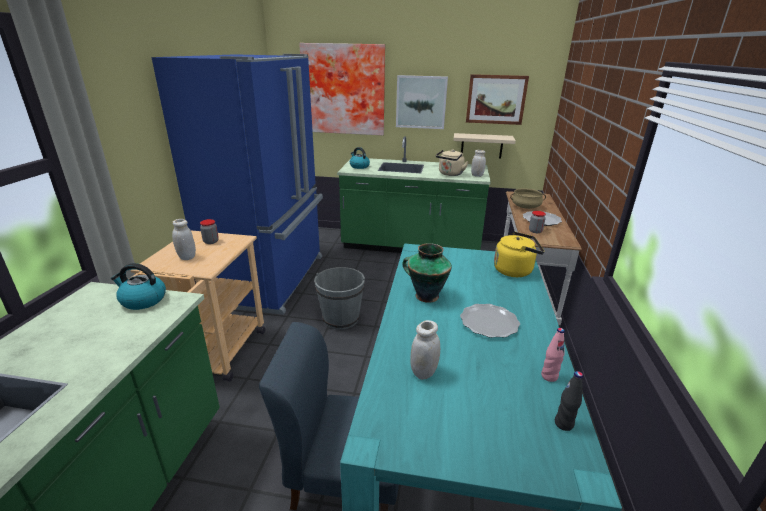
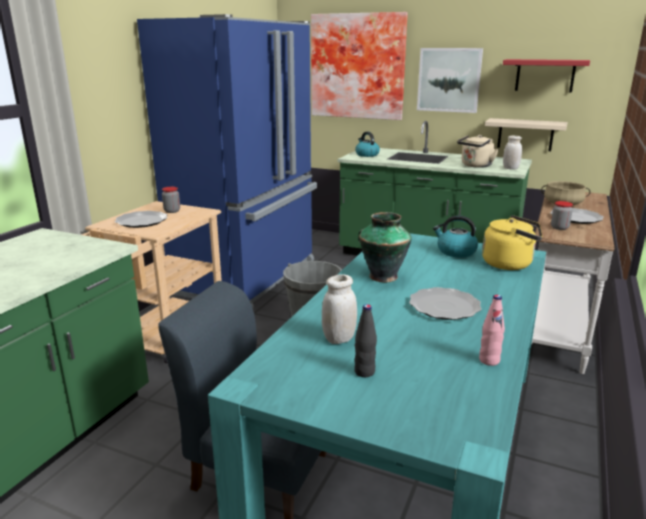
camera: 15 degrees right, 5 degrees down
kettle [111,263,166,310] -> kettle moved to [433,215,478,257]
white jar [172,219,196,260] -> plate [115,211,167,228]
picture [466,74,529,125] -> red shelf [503,59,590,93]
black bottle [555,371,583,431] -> black bottle moved to [354,304,377,377]

